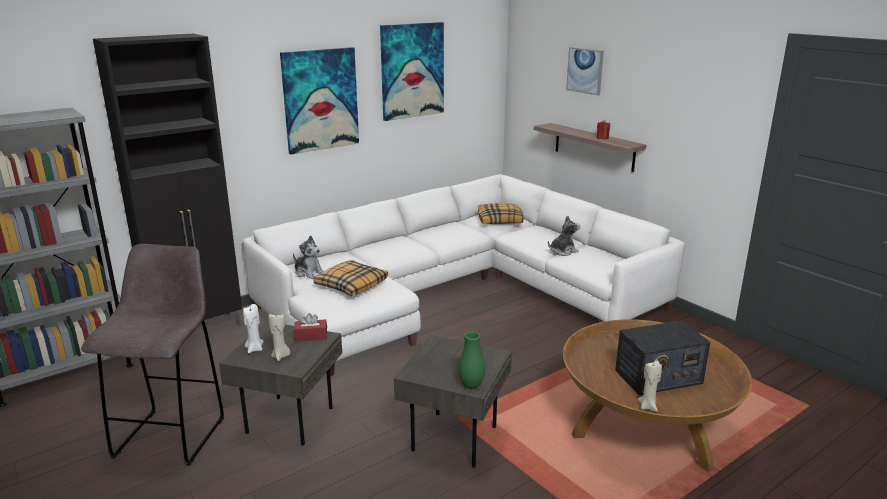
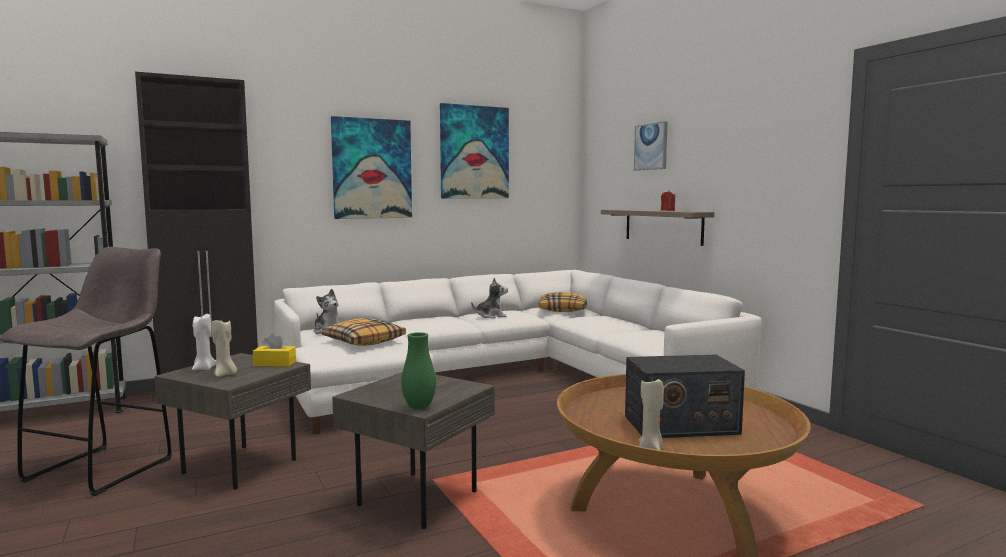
camera: 10 degrees right, 15 degrees down
red tissue box [294,313,327,341] -> yellow tissue box [253,334,296,367]
plush toy [548,215,580,256] -> plush toy moved to [471,278,508,318]

